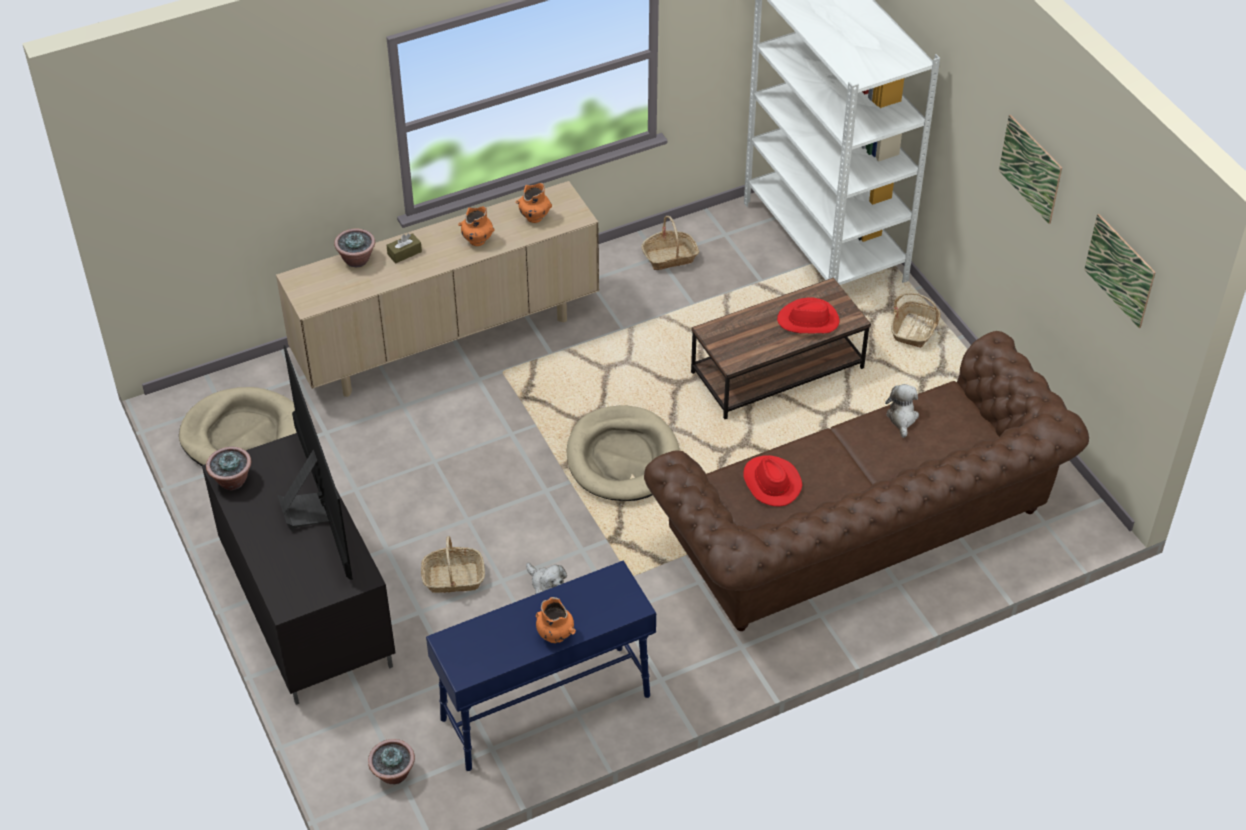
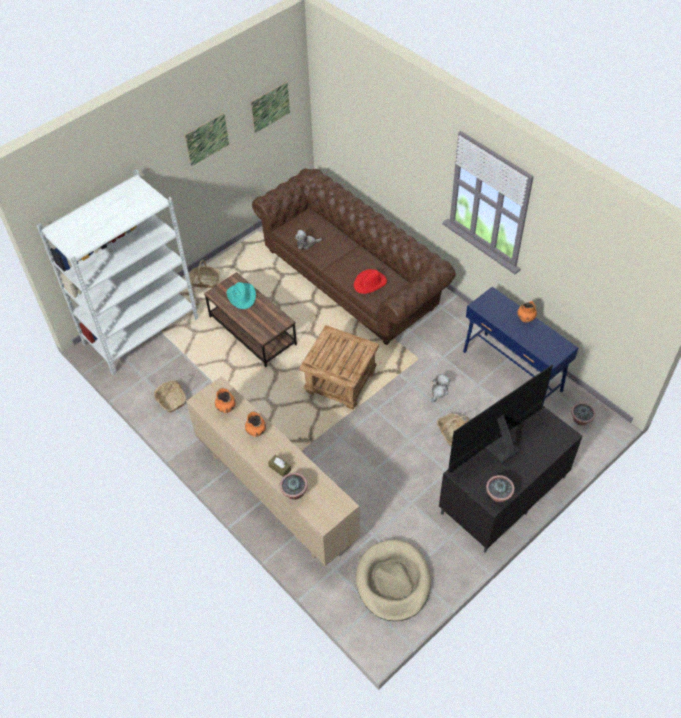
camera: 105 degrees left, 5 degrees up
beige dog bed [567,405,680,501] -> brown side table [299,325,379,410]
red hat [777,297,839,334] -> turquoise hat [227,282,256,309]

